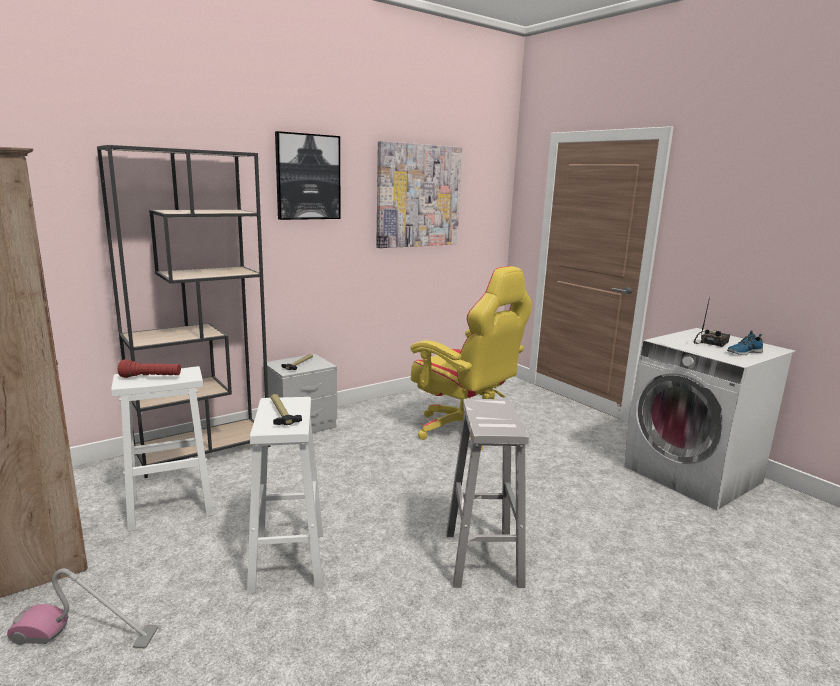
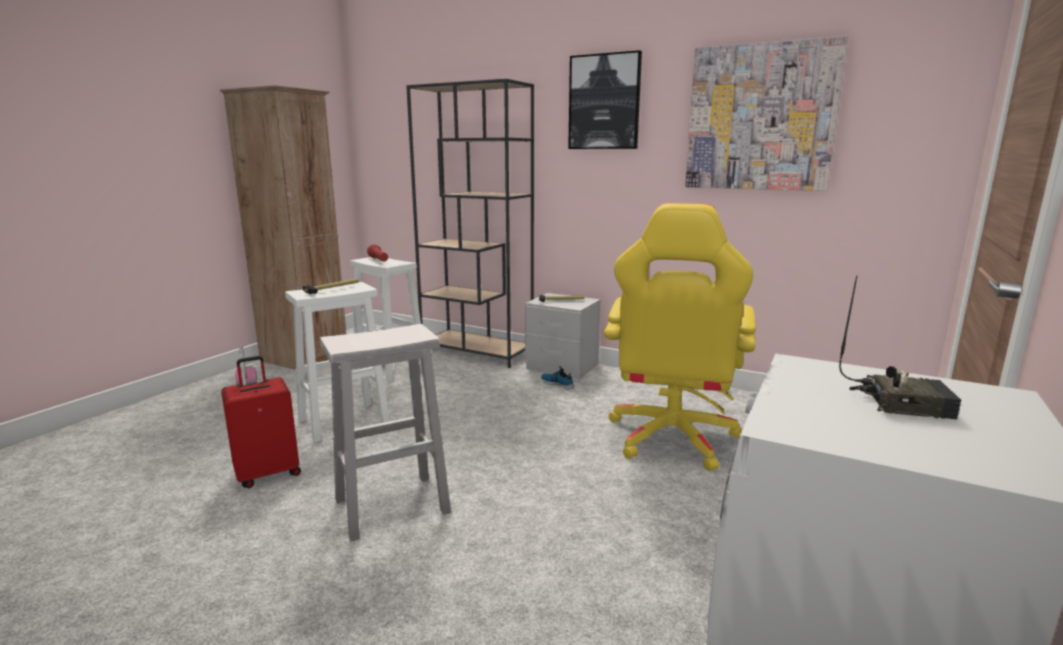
camera: 65 degrees right, 0 degrees up
shoe [727,331,763,355] -> shoe moved to [541,366,574,390]
none -> red suitcase [221,356,301,488]

